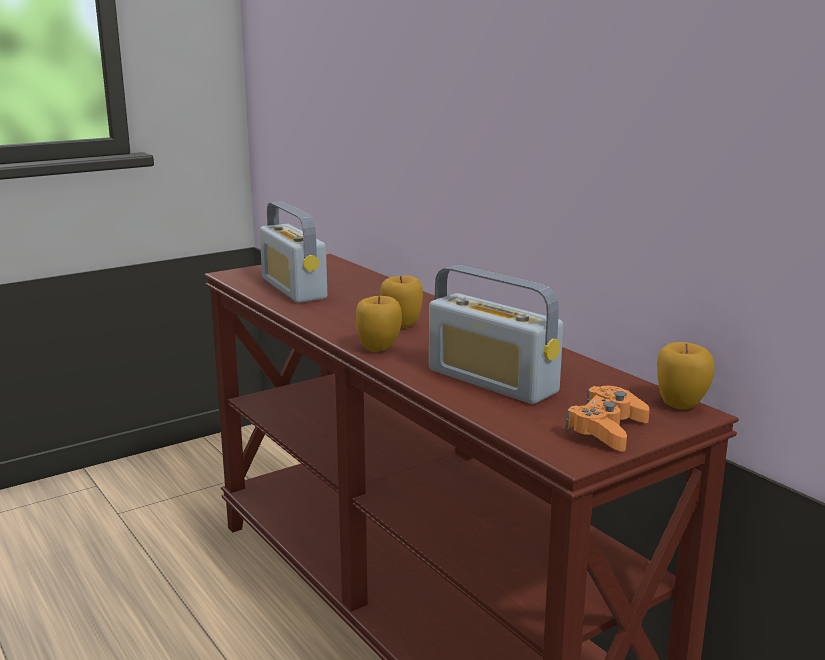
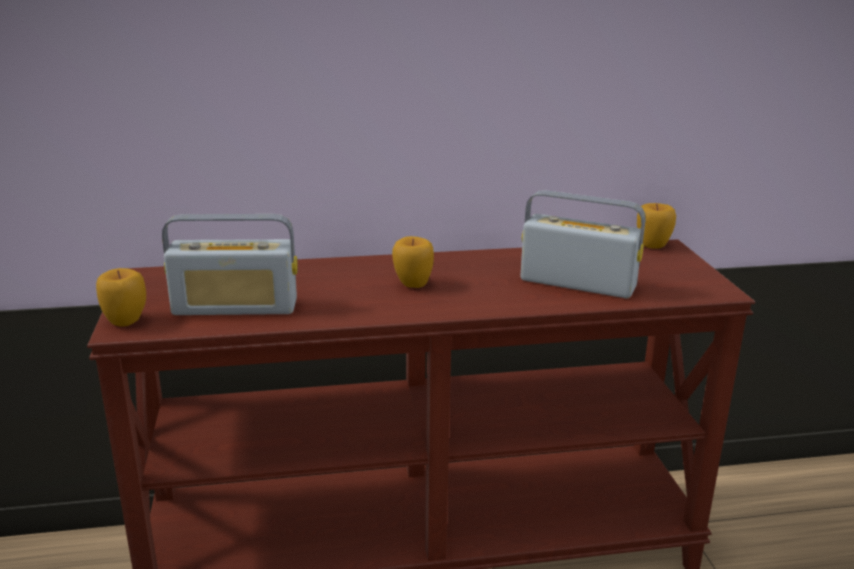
camera: 65 degrees left, 5 degrees up
apple [356,296,402,352] -> apple moved to [96,268,146,327]
radio [429,265,563,404] -> radio turned 135 degrees counterclockwise [521,191,645,298]
orange game controller [565,386,650,452] -> none

